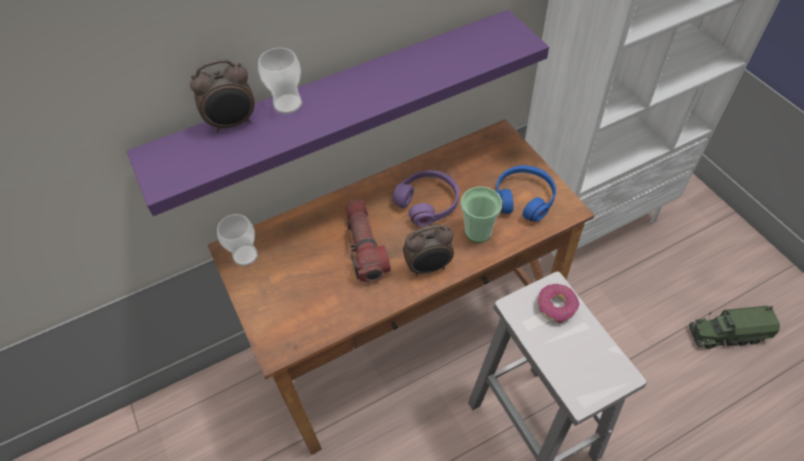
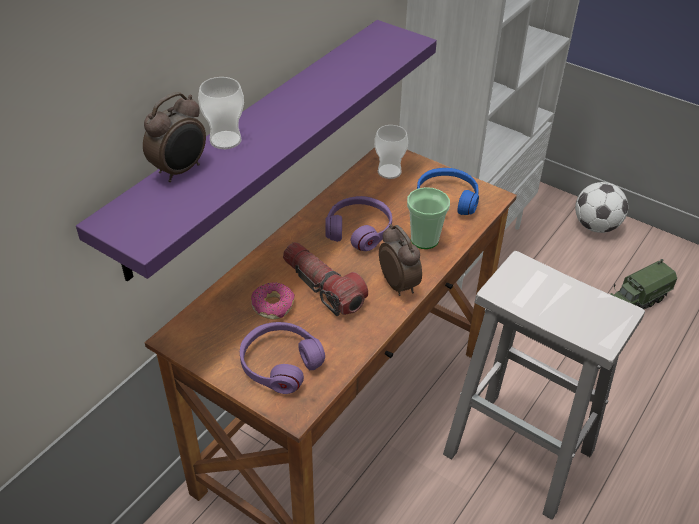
camera: 30 degrees left, 10 degrees down
cup [217,214,258,266] -> cup moved to [374,125,408,179]
alarm clock [403,225,454,276] -> alarm clock turned 75 degrees counterclockwise [379,224,422,296]
donut [537,284,580,323] -> donut moved to [251,282,295,320]
none -> purple headphones [240,322,325,394]
none -> football [575,182,628,233]

